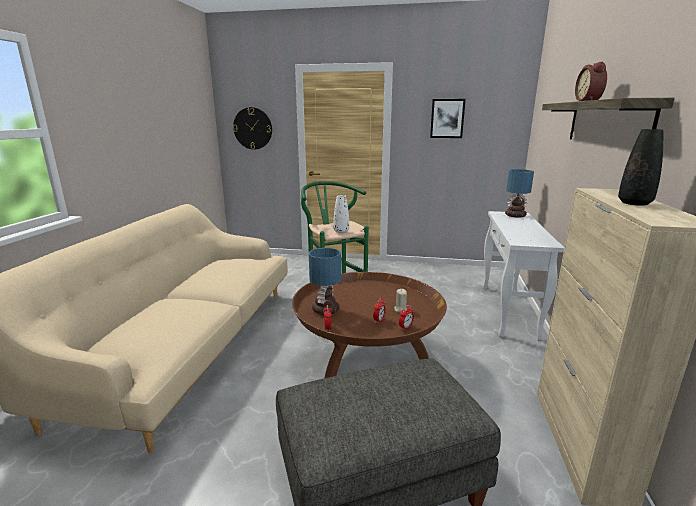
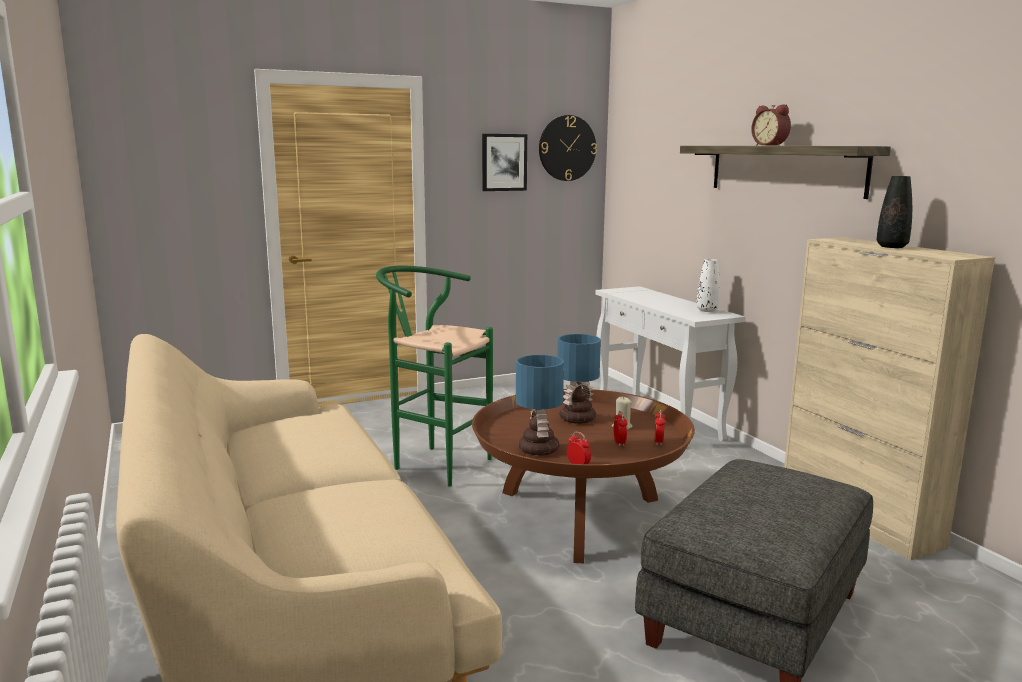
camera: 35 degrees left, 5 degrees down
wall clock [233,107,272,150] -> wall clock moved to [539,115,597,181]
white vase [334,195,349,233] -> white vase moved to [696,259,720,312]
table lamp [505,169,534,218] -> table lamp moved to [558,334,601,424]

